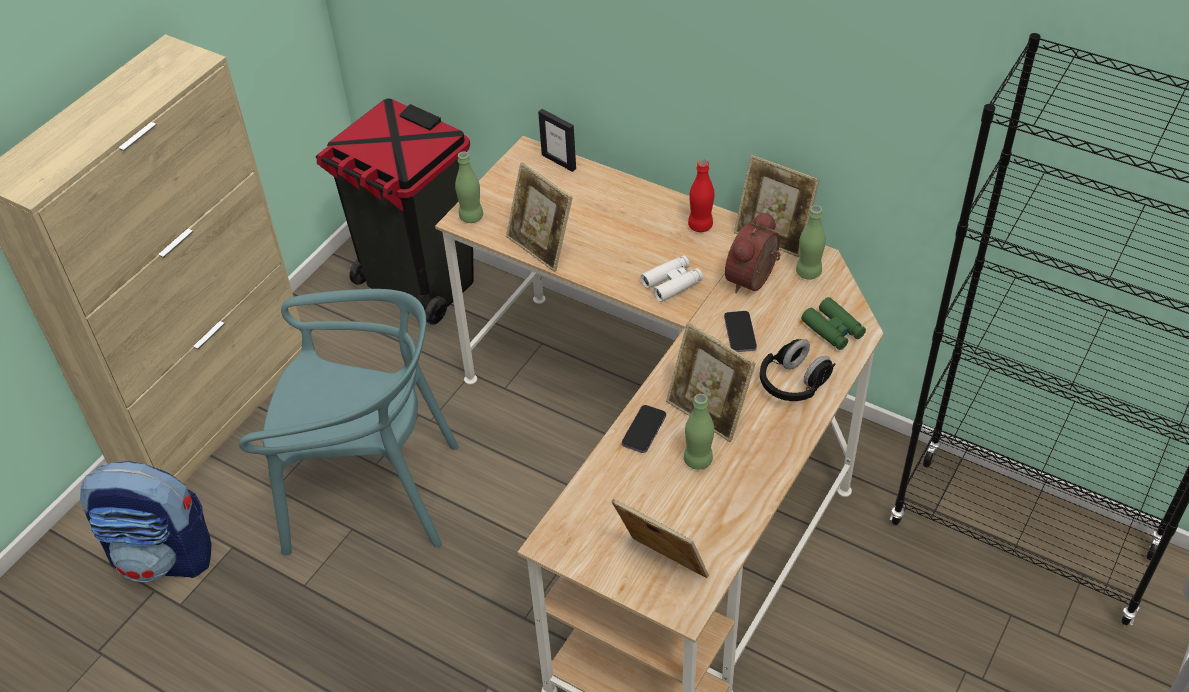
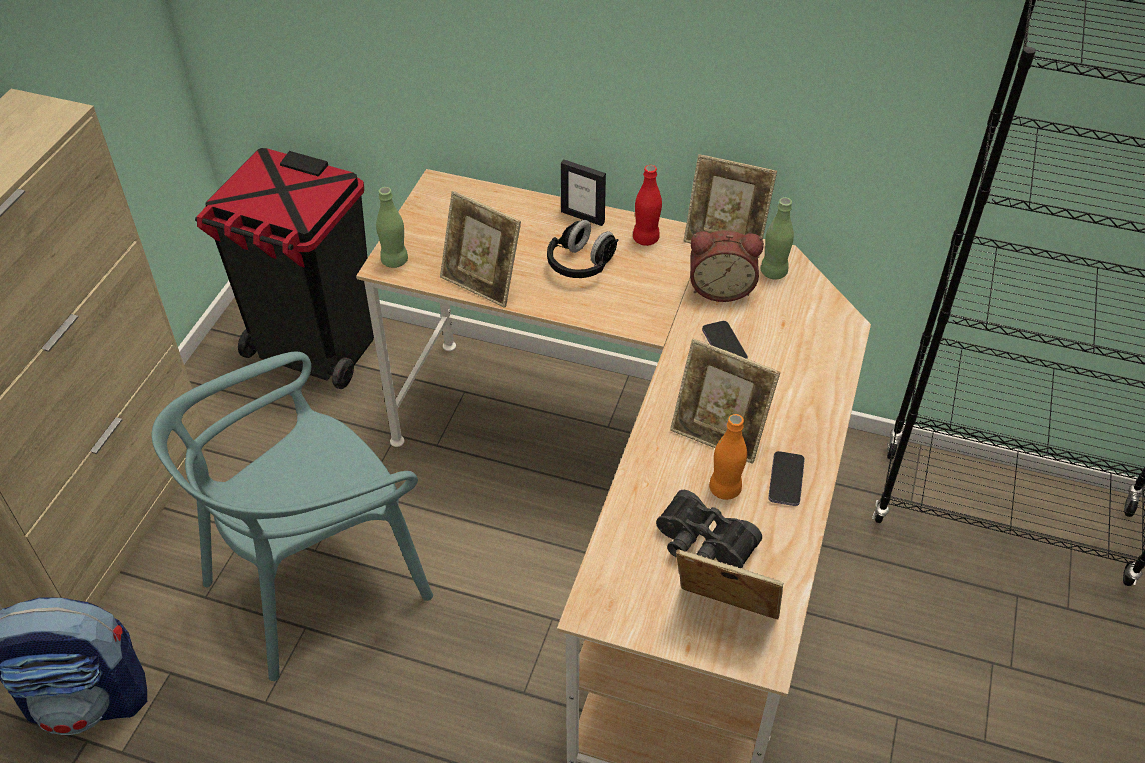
camera: 15 degrees left, 0 degrees up
turquoise chair [239,289,458,556] -> turquoise chair turned 150 degrees clockwise [152,352,433,681]
picture frame [538,109,576,172] -> picture frame moved to [561,160,606,226]
phone [622,405,666,453] -> phone moved to [768,451,805,506]
white binoculars [641,255,703,302] -> none
green bottle [684,394,714,470] -> orange bottle [709,414,747,500]
alarm clock [725,211,780,293] -> alarm clock turned 105 degrees counterclockwise [690,230,764,302]
black headphones [760,339,836,401] -> black headphones moved to [547,220,619,278]
green binoculars [801,297,866,350] -> none
none -> black binoculars [656,490,762,568]

